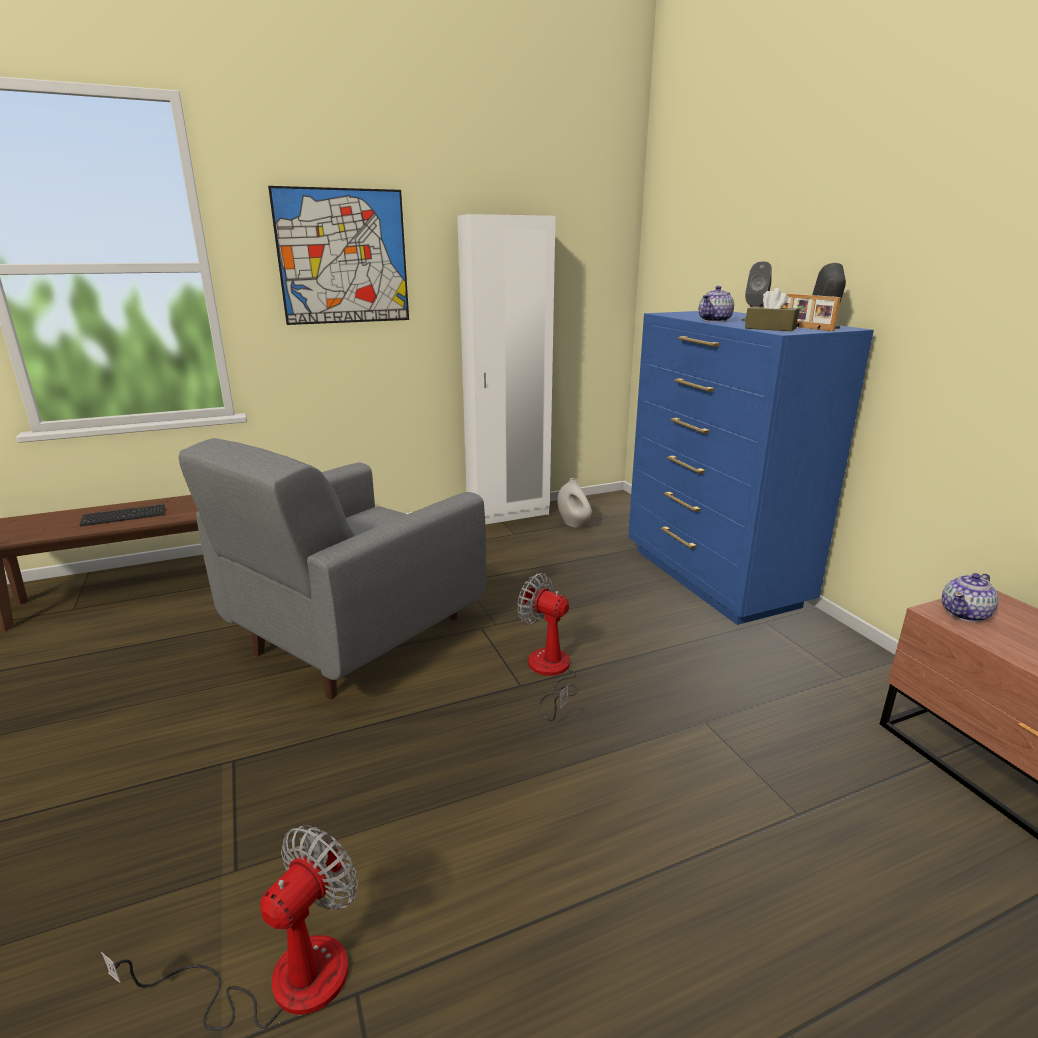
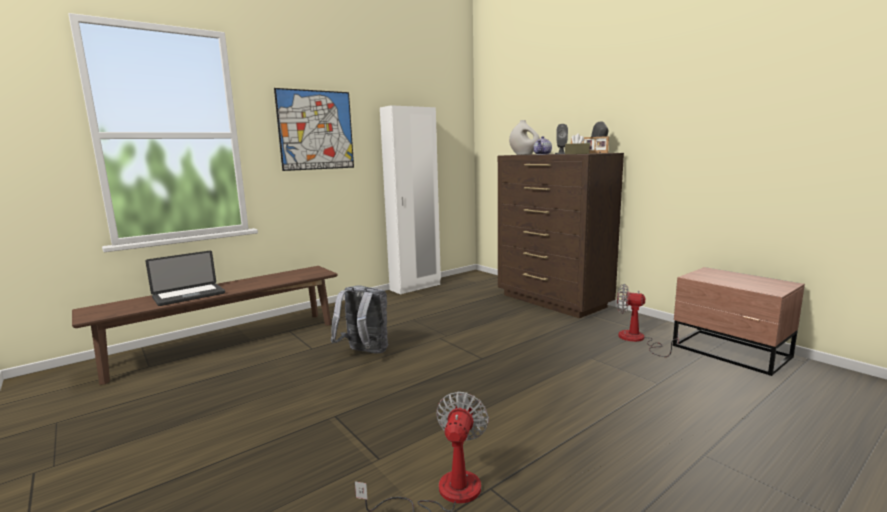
camera: 15 degrees left, 10 degrees down
keyboard [80,504,165,526] -> laptop [145,251,225,306]
grey armchair [179,438,486,699] -> grey backpack [330,285,388,353]
fan [517,573,577,721] -> fan moved to [617,284,679,357]
white vase [557,478,592,528] -> white vase moved to [509,120,540,155]
blue dresser [628,311,874,625] -> brown dresser [498,153,624,318]
teapot [942,573,999,622] -> none

